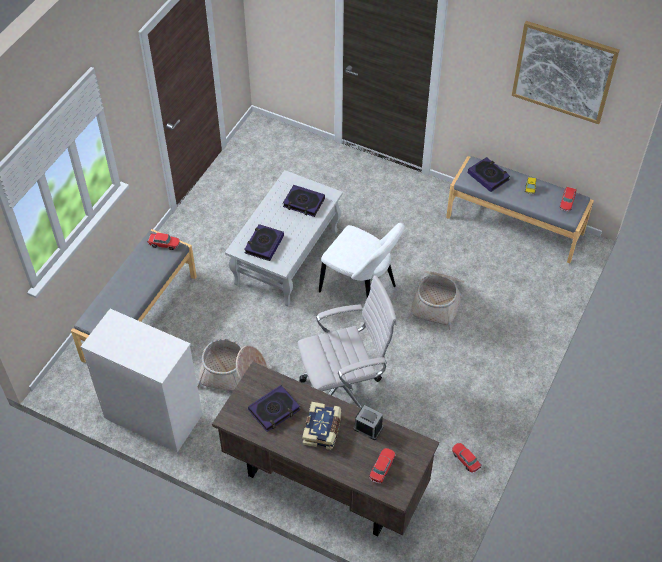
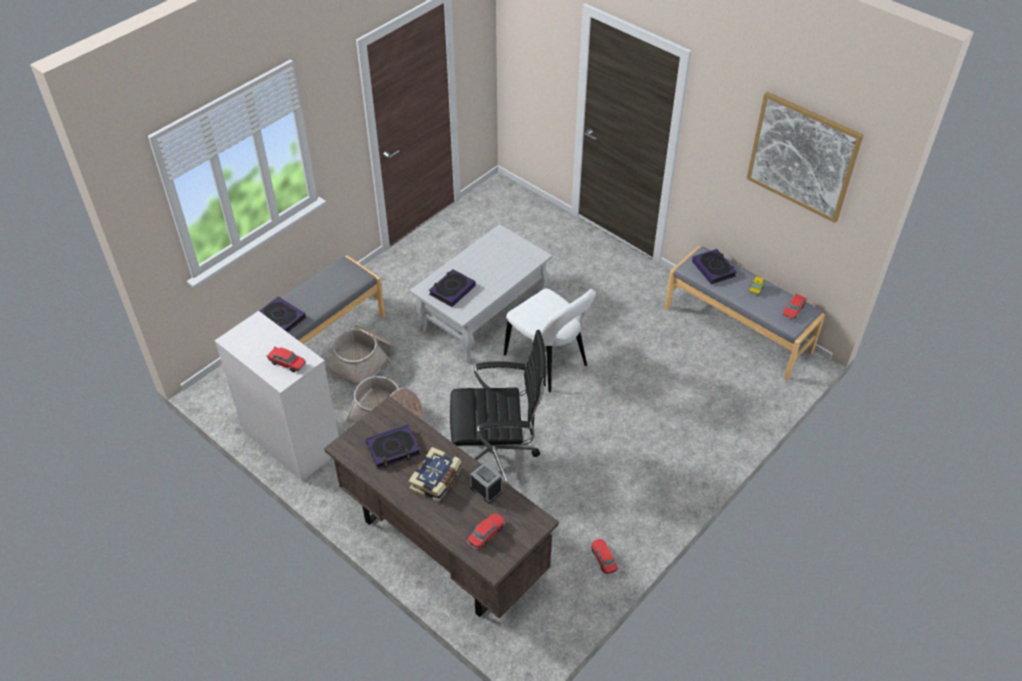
camera: 15 degrees right, 5 degrees down
toy car [147,233,180,250] -> toy car moved to [266,347,306,372]
book [283,185,325,217] -> book moved to [260,296,306,332]
white office chair [298,275,397,408] -> black office chair [450,330,546,486]
basket [408,270,464,330] -> basket moved to [325,325,396,385]

